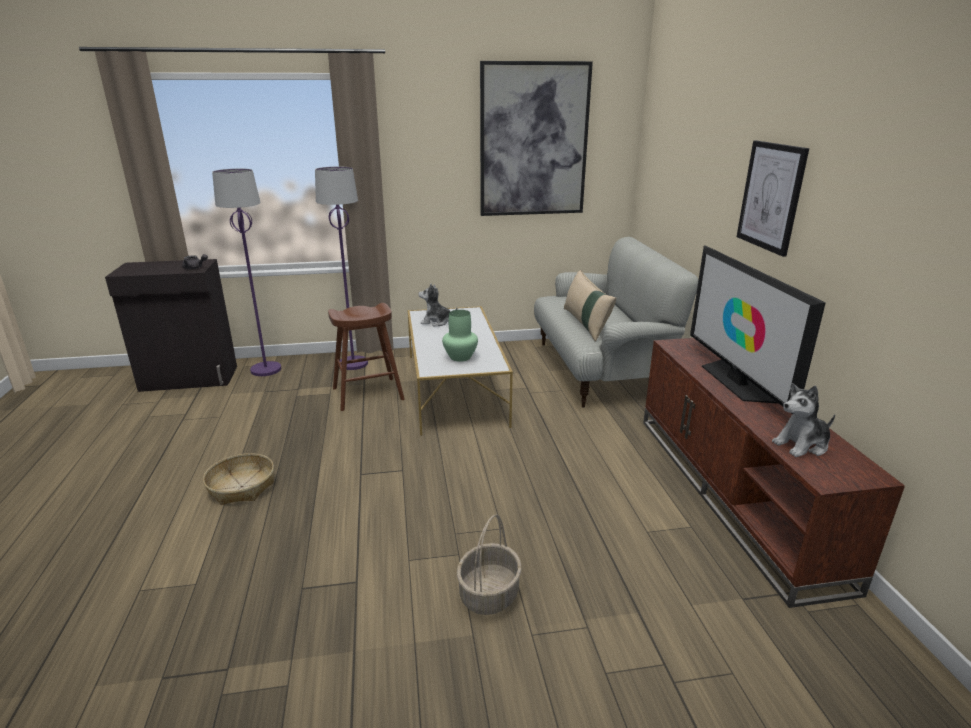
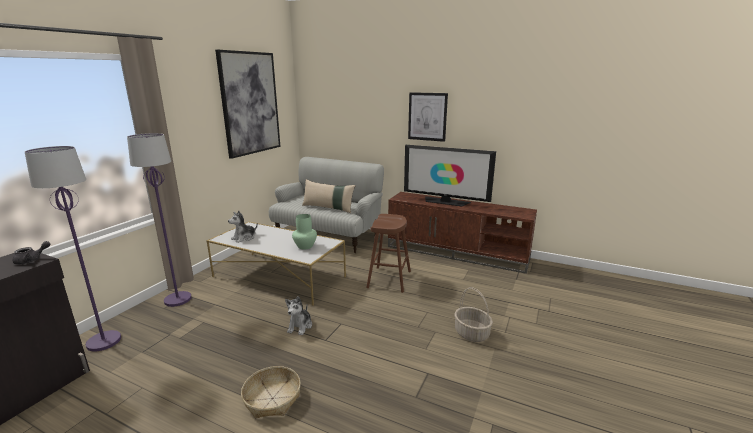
camera: 55 degrees left, 5 degrees down
brown stool [328,303,405,411] -> brown stool moved to [366,214,411,293]
plush toy [772,383,835,457] -> plush toy moved to [285,296,312,335]

